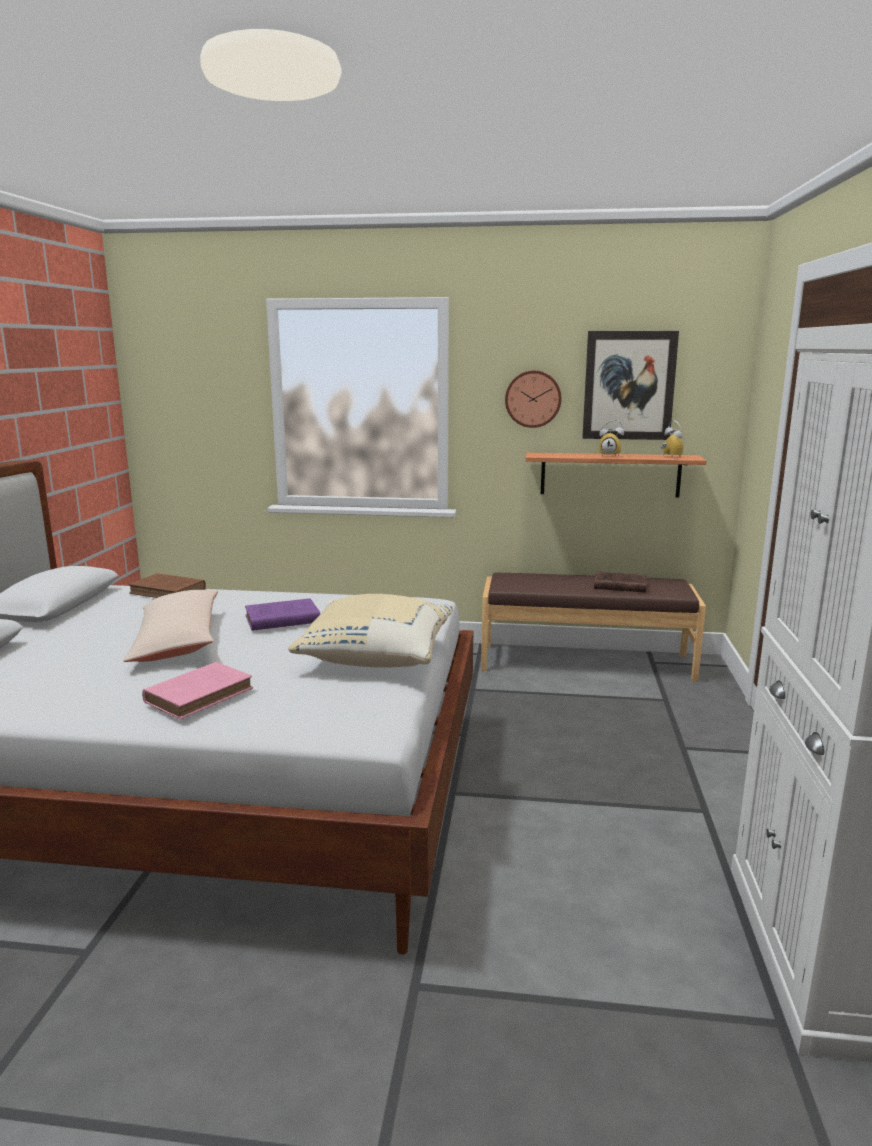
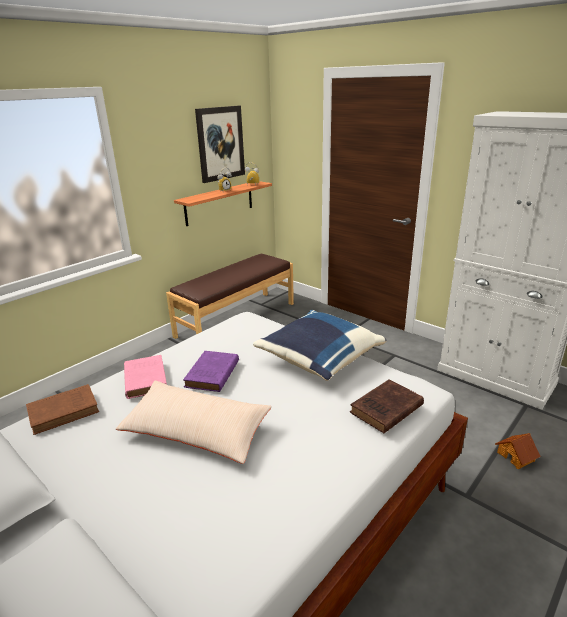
camera: 55 degrees left, 10 degrees up
pink book [142,662,253,720] -> pink book moved to [124,355,167,399]
beige pillow [288,594,453,668] -> blue pillow [253,310,386,381]
wall clock [505,370,561,428] -> none
brown book [594,572,647,593] -> brown book moved to [350,379,424,433]
none -> toy house [495,433,541,469]

